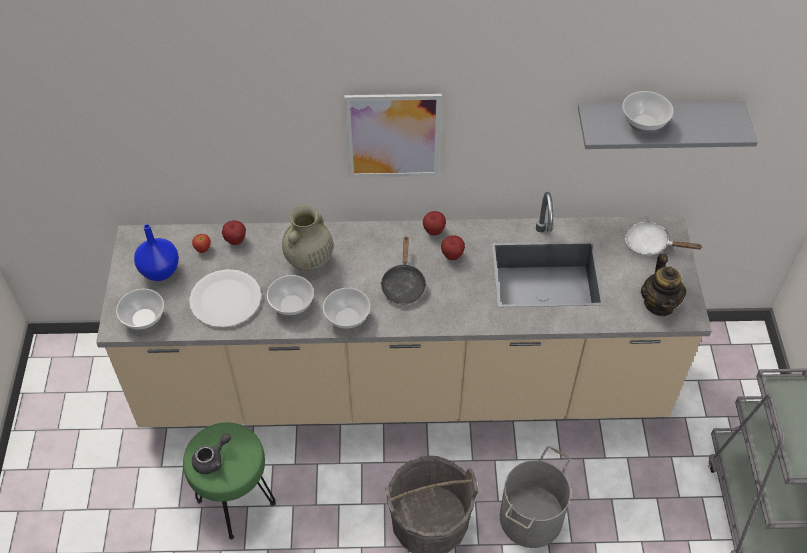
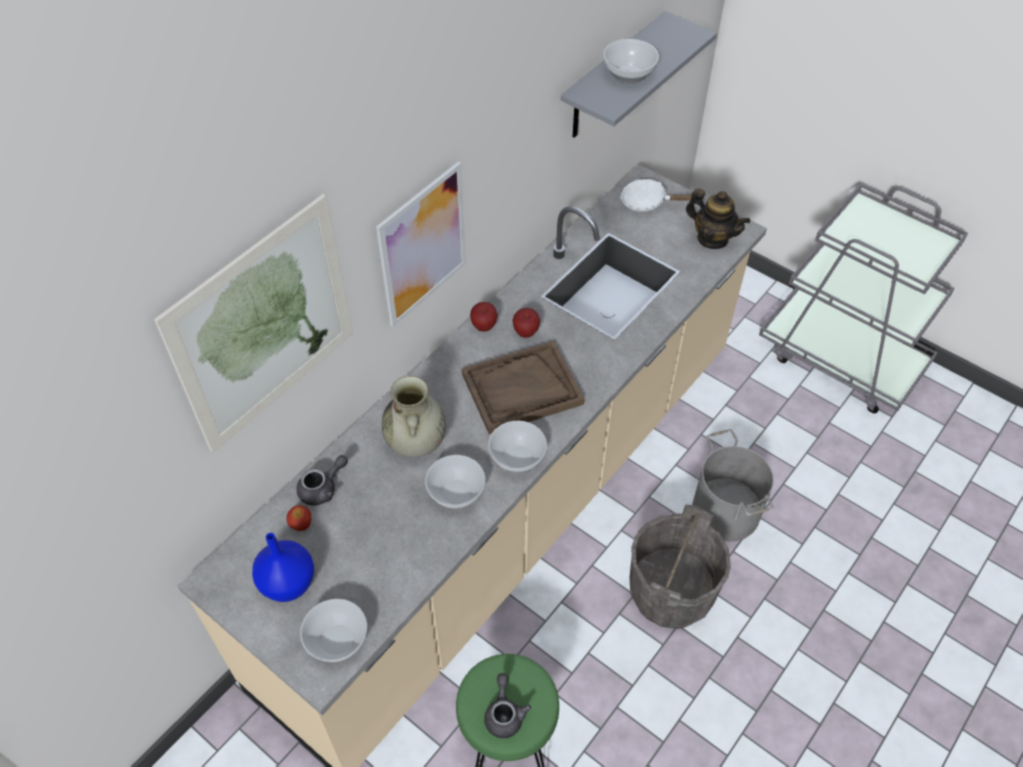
camera: 50 degrees left, 0 degrees up
white plate [189,269,261,328] -> none
apple [222,220,246,245] -> grey teapot [297,455,348,505]
black frying pan [380,237,427,305] -> brown tray [462,341,584,434]
white frying pan [625,222,703,256] -> white frying pan turned 45 degrees clockwise [620,178,692,212]
none -> picture [154,194,353,453]

